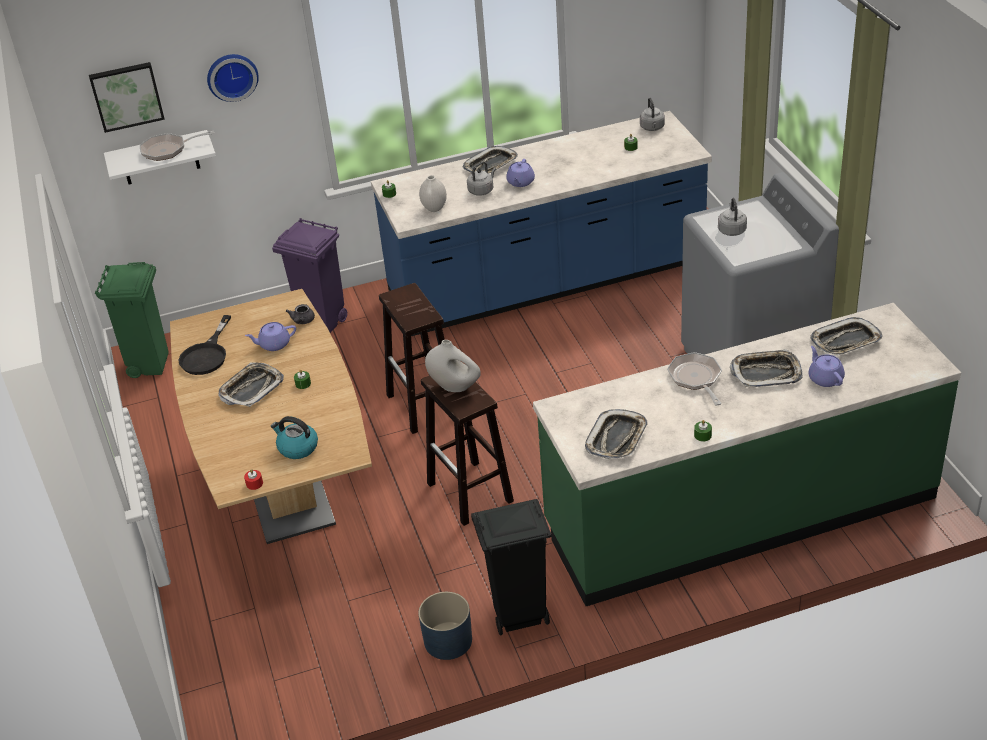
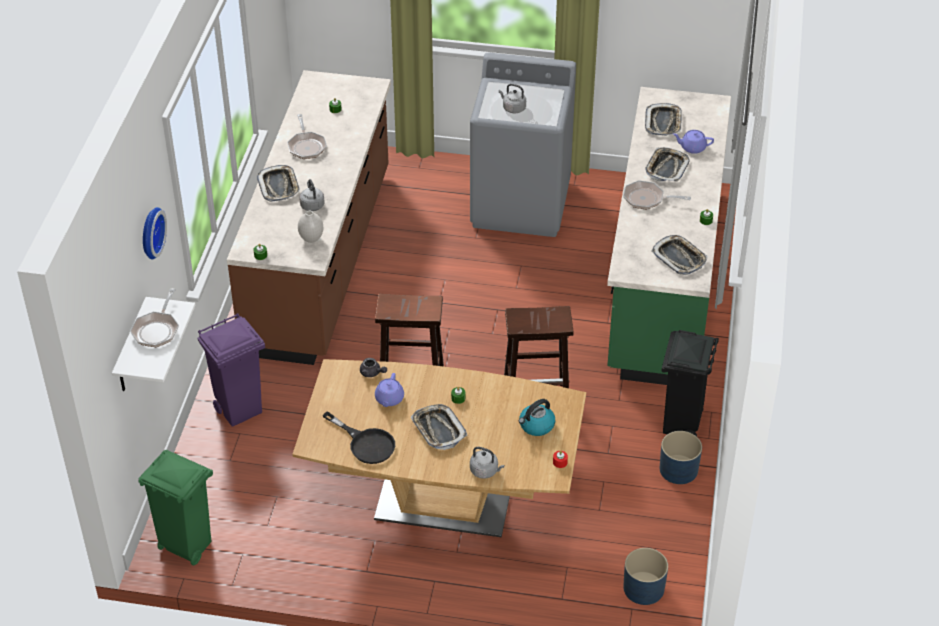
camera: 65 degrees left, 5 degrees up
picture [89,62,165,133] -> none
blue counter [371,111,712,336] -> brown counter [227,70,391,365]
white vase [425,340,481,392] -> none
purple teapot [506,159,535,187] -> none
grey kettle [640,98,665,131] -> grey kettle moved to [470,447,504,479]
none -> frying pan [287,114,327,159]
none -> blue planter [623,548,668,605]

